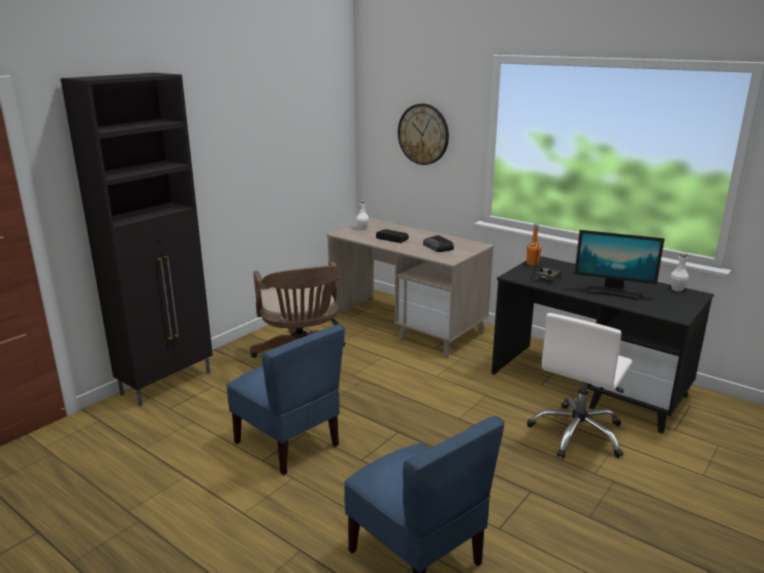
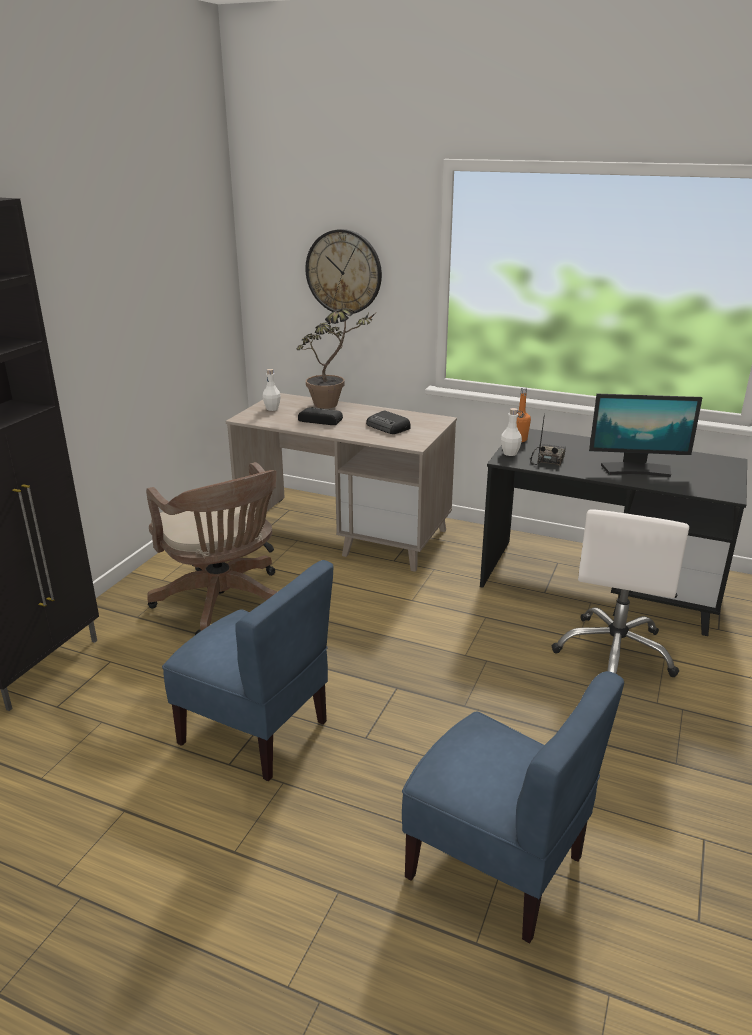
camera: 15 degrees left, 5 degrees up
white bottle [670,253,689,291] -> white bottle moved to [501,408,522,456]
none -> potted plant [296,308,377,409]

